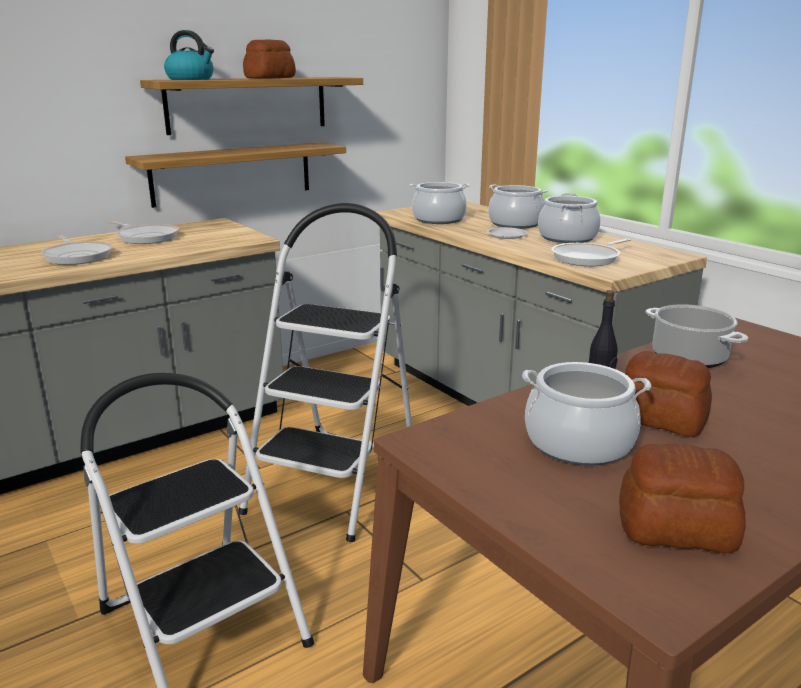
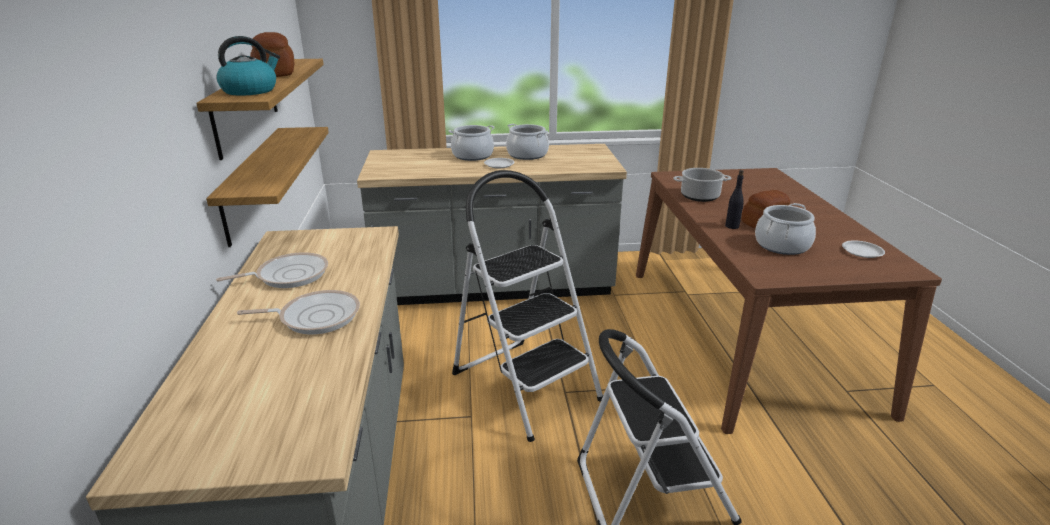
camera: 60 degrees left, 5 degrees up
cooking pot [409,182,470,224] -> none
frying pan [551,239,631,266] -> none
bread [619,444,745,553] -> white plate [842,240,885,258]

